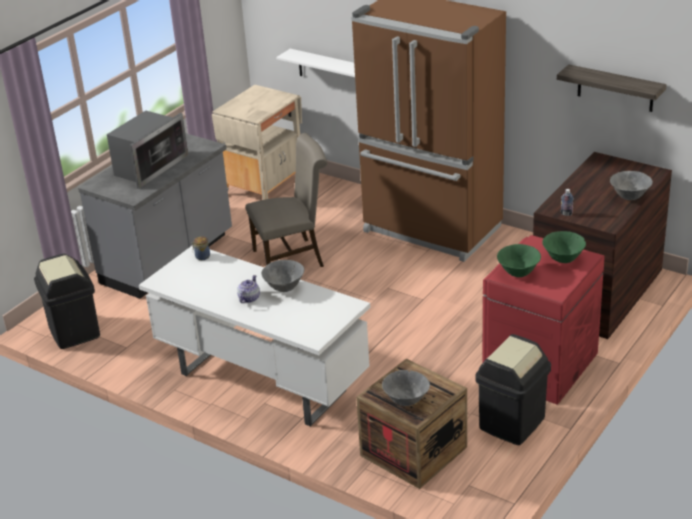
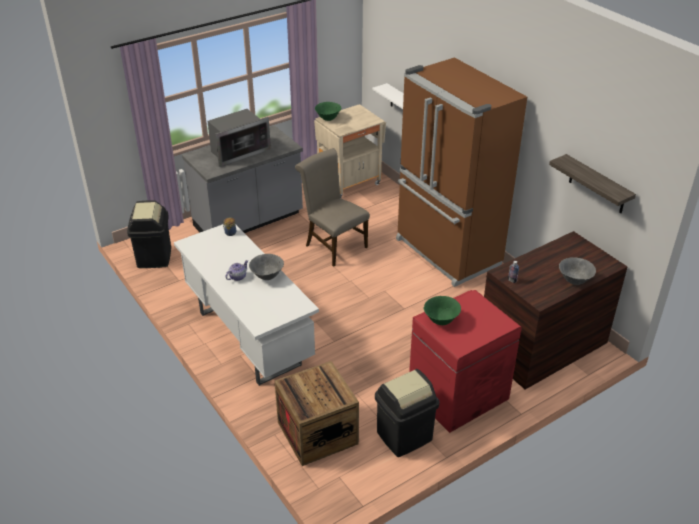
camera: 20 degrees right, 5 degrees up
beige chair [245,133,327,267] -> beige chair turned 135 degrees counterclockwise [295,148,370,267]
grey bowl [382,370,430,406] -> none
green bowl [543,231,586,263] -> green bowl moved to [315,102,341,121]

